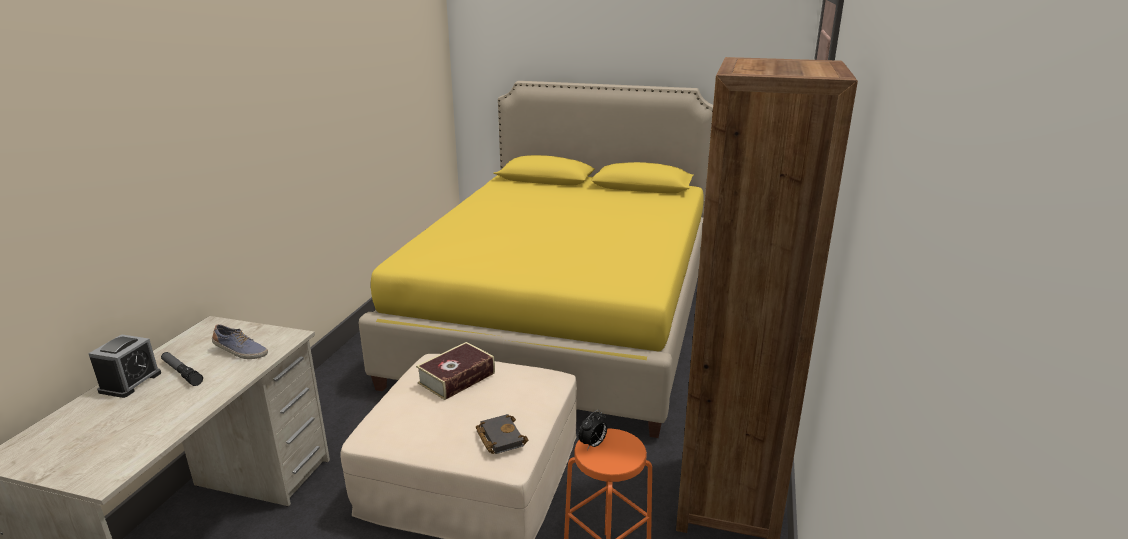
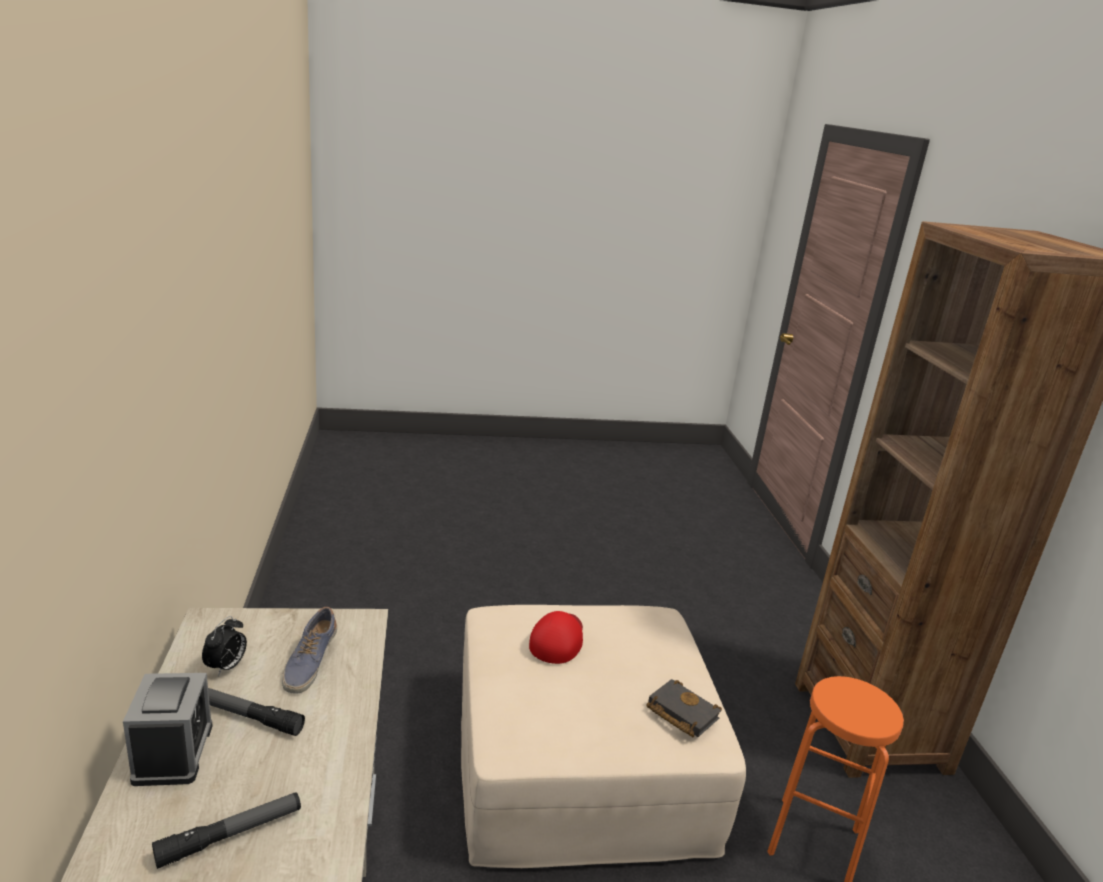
camera: 25 degrees left, 0 degrees up
shoe [212,324,268,359] -> shoe turned 105 degrees clockwise [282,607,337,694]
yellow bed [359,81,713,438] -> none
book [416,342,495,400] -> red cap [529,611,583,664]
alarm clock [578,410,607,450] -> alarm clock moved to [202,616,247,676]
none -> flashlight [152,792,301,869]

